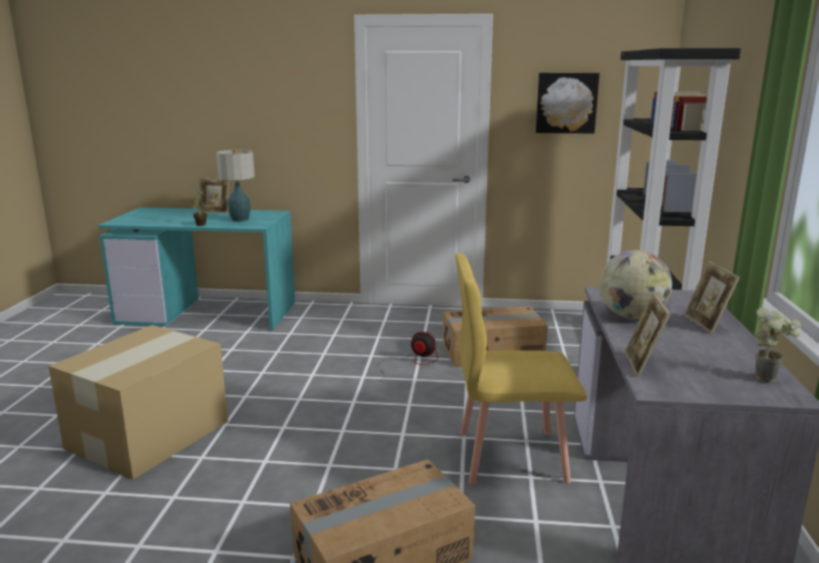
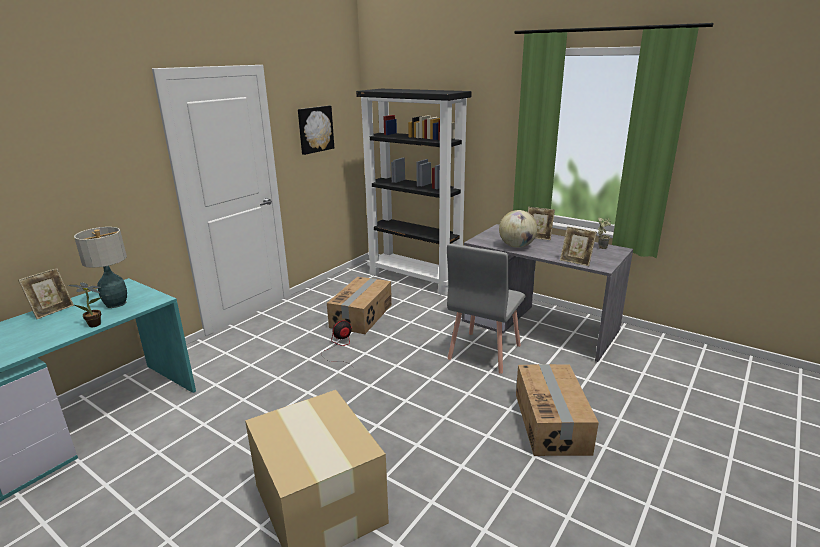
camera: 60 degrees left, 5 degrees up
yellow chair [455,253,587,485] -> grey chair [447,244,525,374]

